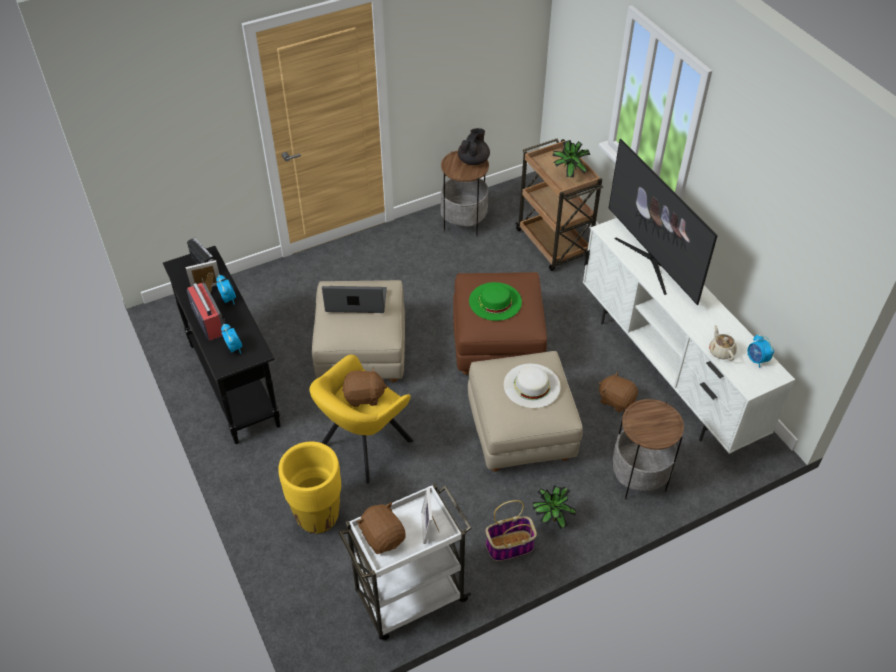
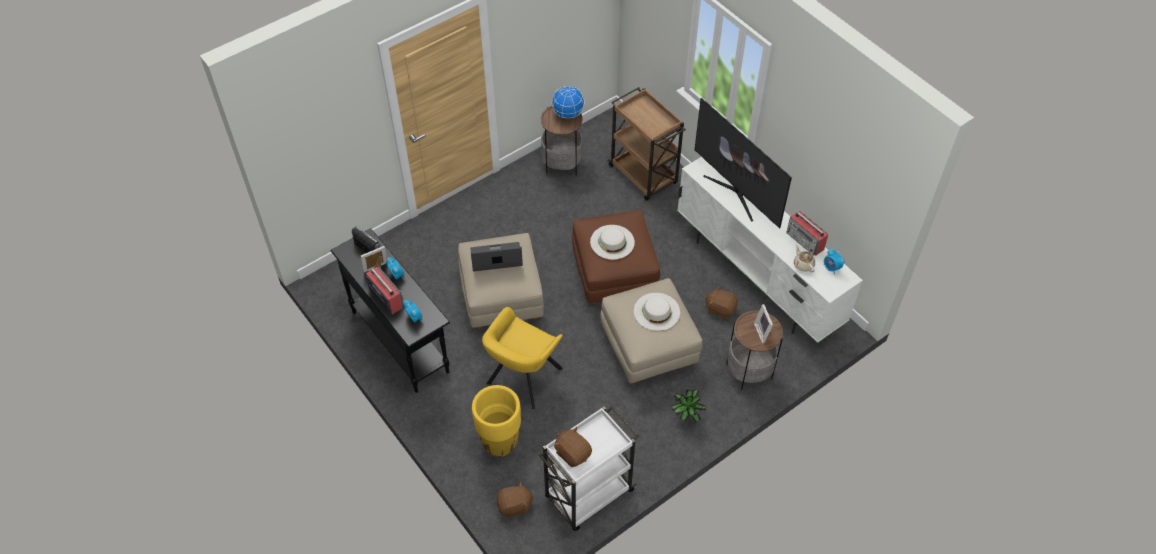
camera: 10 degrees left, 5 degrees up
brown plush toy [342,367,388,407] -> brown plush toy moved to [496,482,534,517]
picture frame [421,488,439,544] -> picture frame moved to [754,304,773,344]
black teapot [458,128,490,165] -> globe [552,86,585,118]
green hat [469,282,522,321] -> white hat [590,225,635,260]
basket [485,500,537,561] -> none
potted plant [552,140,591,177] -> none
none -> radio [786,211,828,256]

